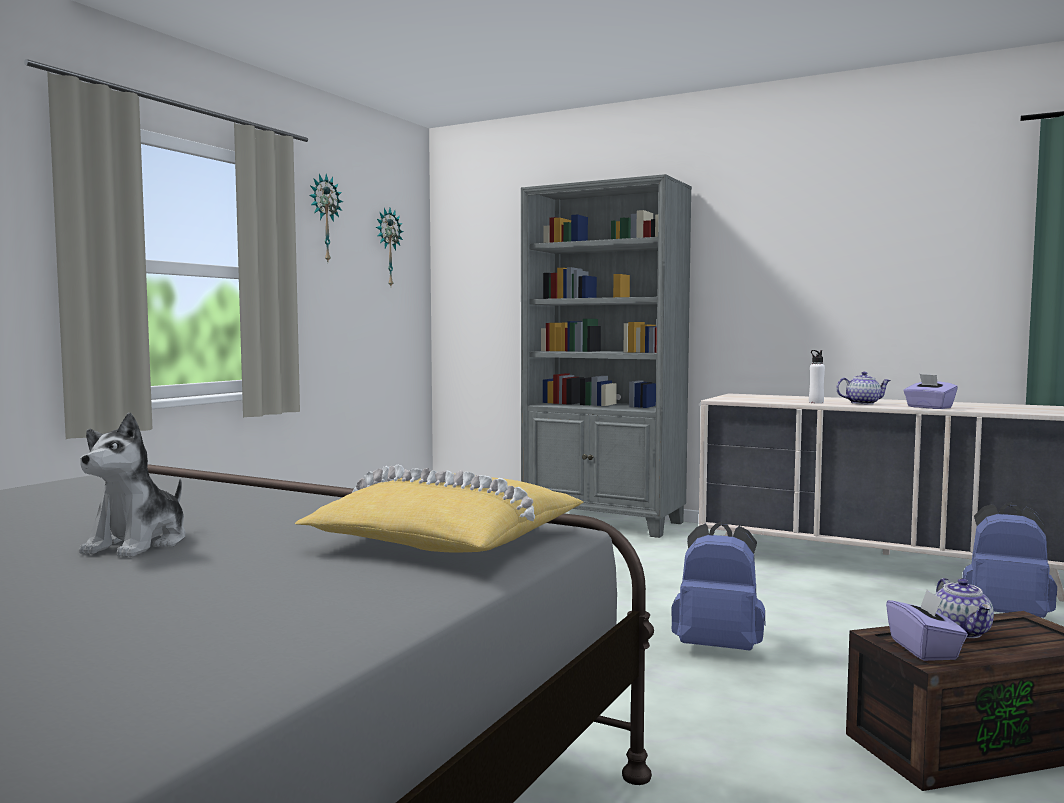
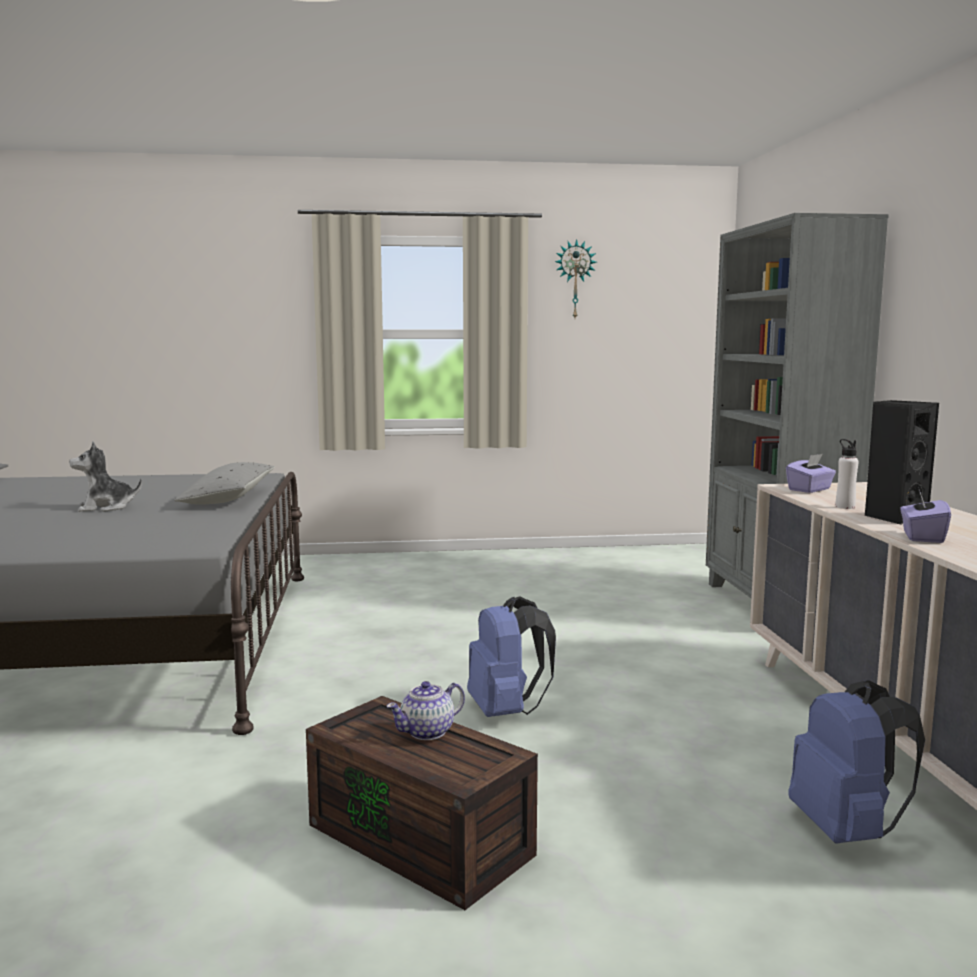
camera: 55 degrees right, 5 degrees up
yellow pillow [295,465,584,553] -> none
wall clock [376,208,403,286] -> none
teapot [836,372,891,404] -> black speaker [865,400,939,525]
purple tissue box [886,589,968,661] -> purple tissue box moved to [786,454,836,493]
none -> grey pillow [174,462,275,505]

